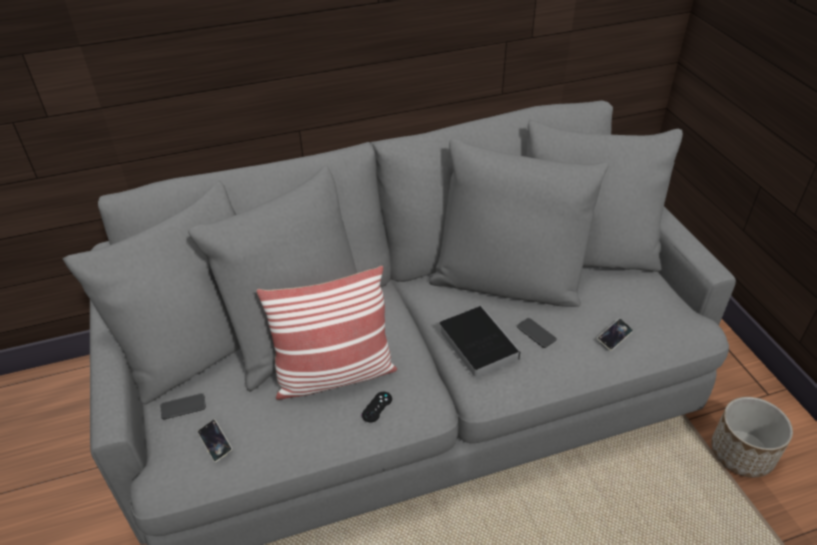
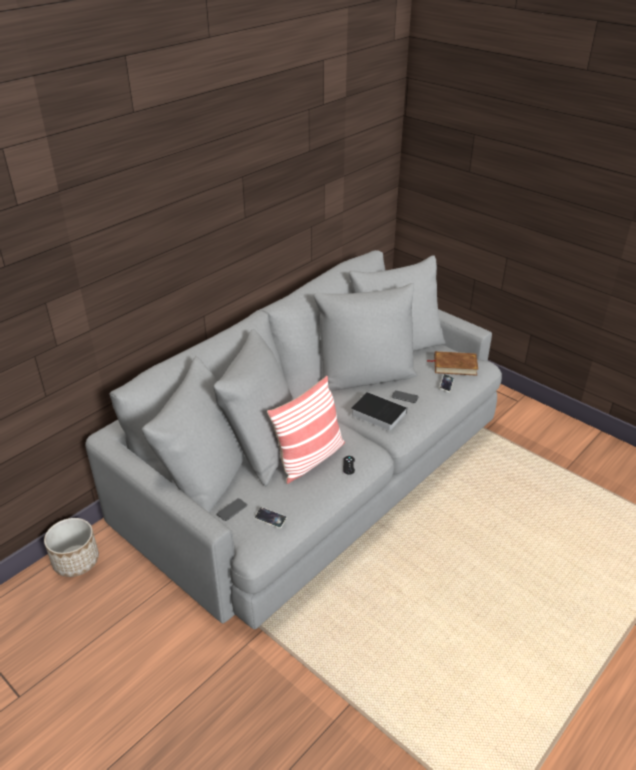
camera: 30 degrees left, 5 degrees down
planter [711,397,793,477] -> planter moved to [44,518,99,577]
none -> brown book [427,351,478,376]

